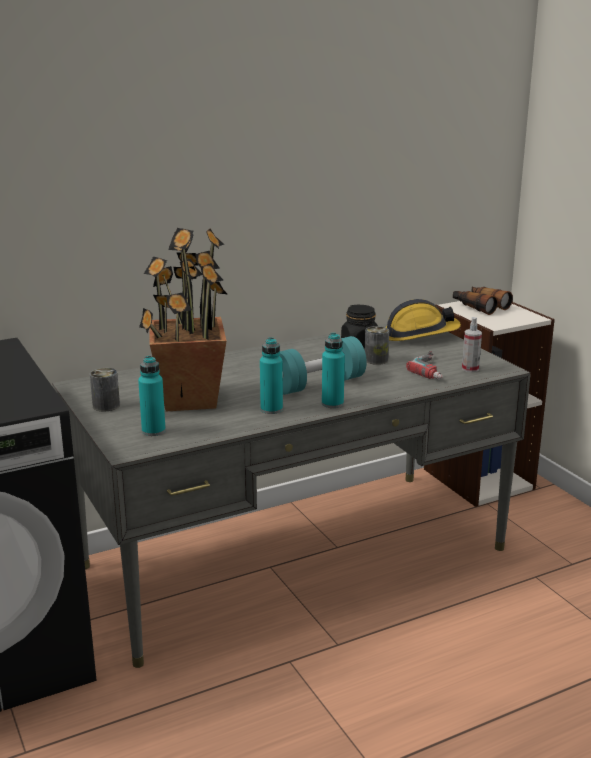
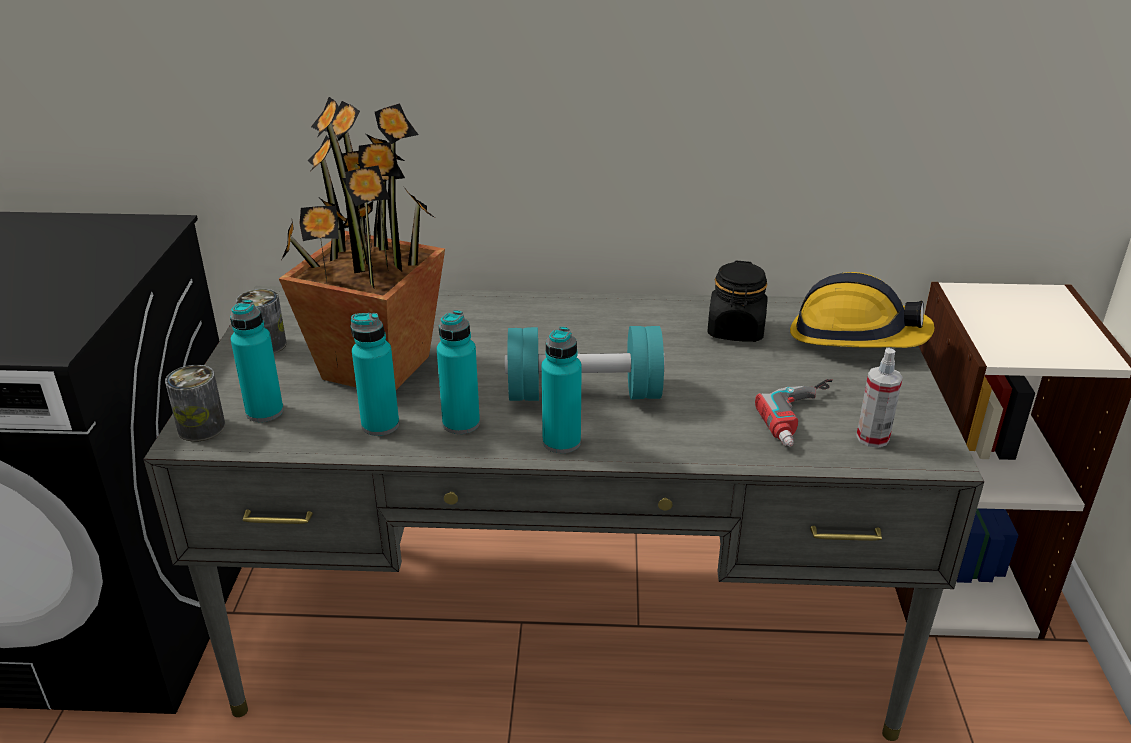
camera: 30 degrees right, 10 degrees up
can [365,326,389,365] -> can moved to [165,365,225,442]
binoculars [453,287,513,315] -> none
none -> turquoise bottle [351,313,399,436]

